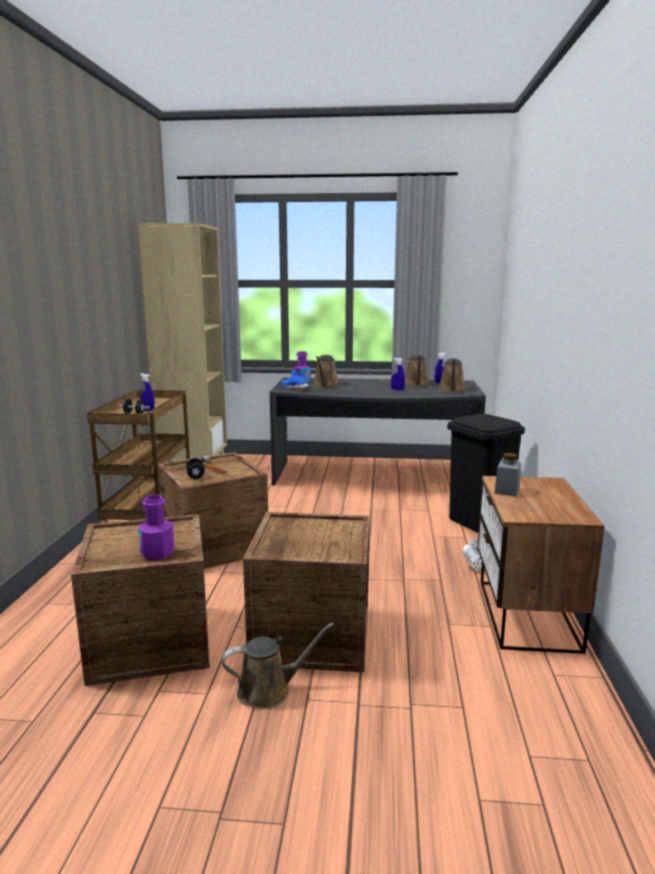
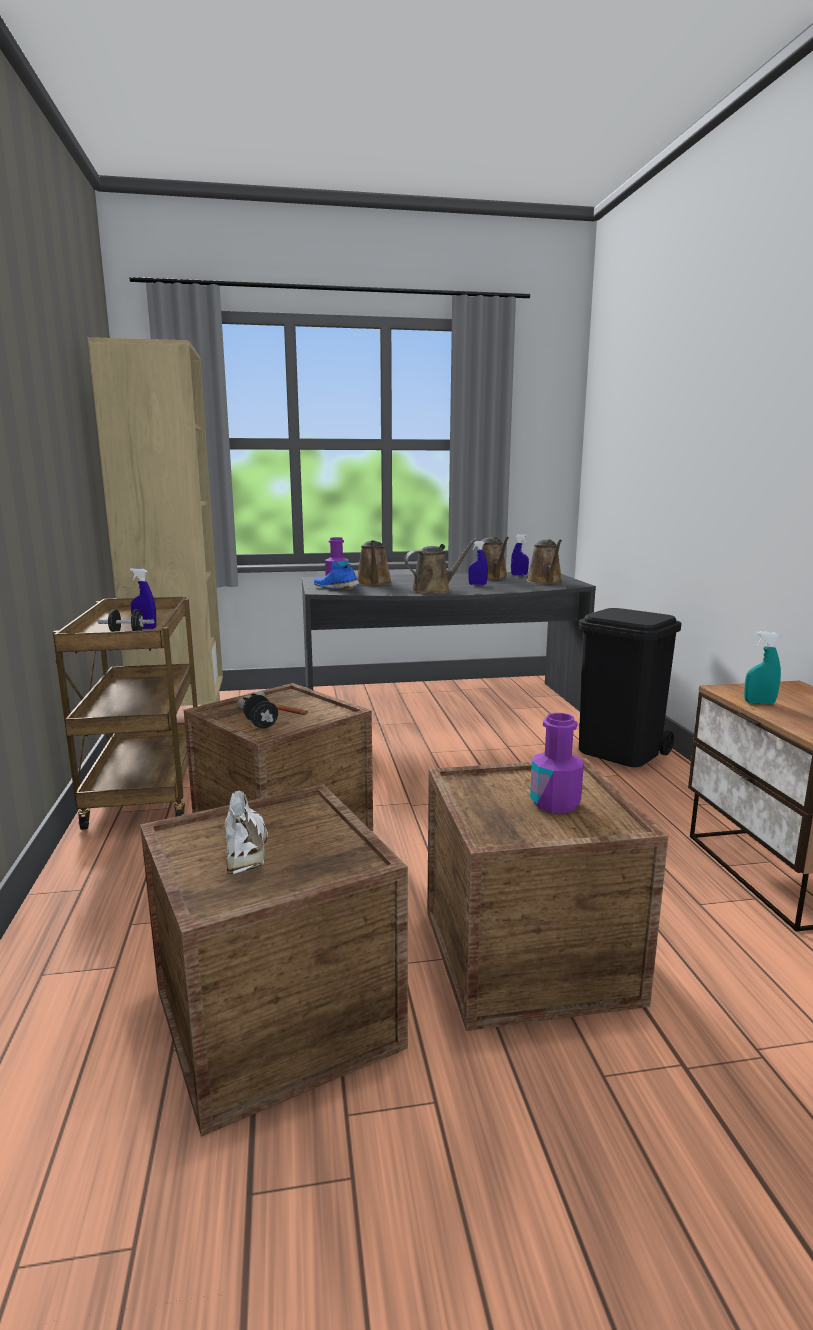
camera: 15 degrees left, 0 degrees up
purple bottle [138,495,175,561] -> purple bottle moved to [530,713,584,813]
brown watering can [222,623,334,709] -> brown watering can moved to [404,538,478,594]
white shoe [463,538,482,571] -> white shoe moved to [225,791,268,874]
grey jar [494,453,521,497] -> turquoise spray bottle [744,631,781,704]

